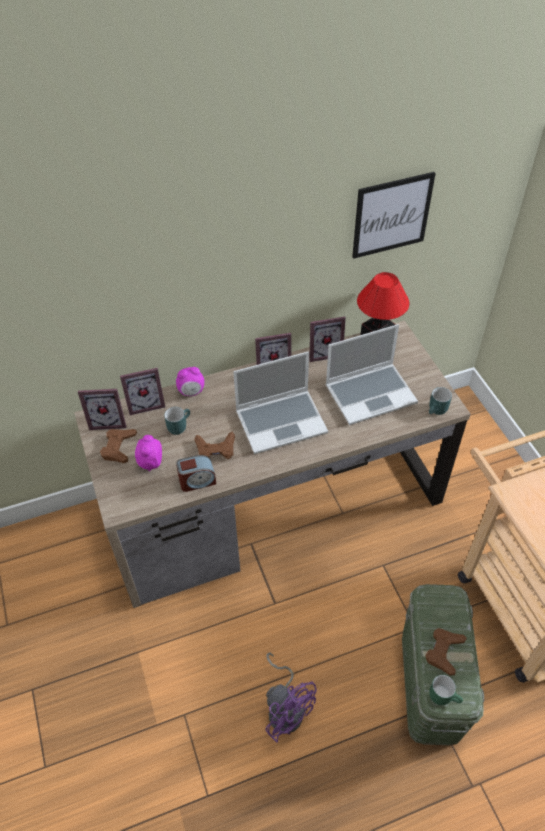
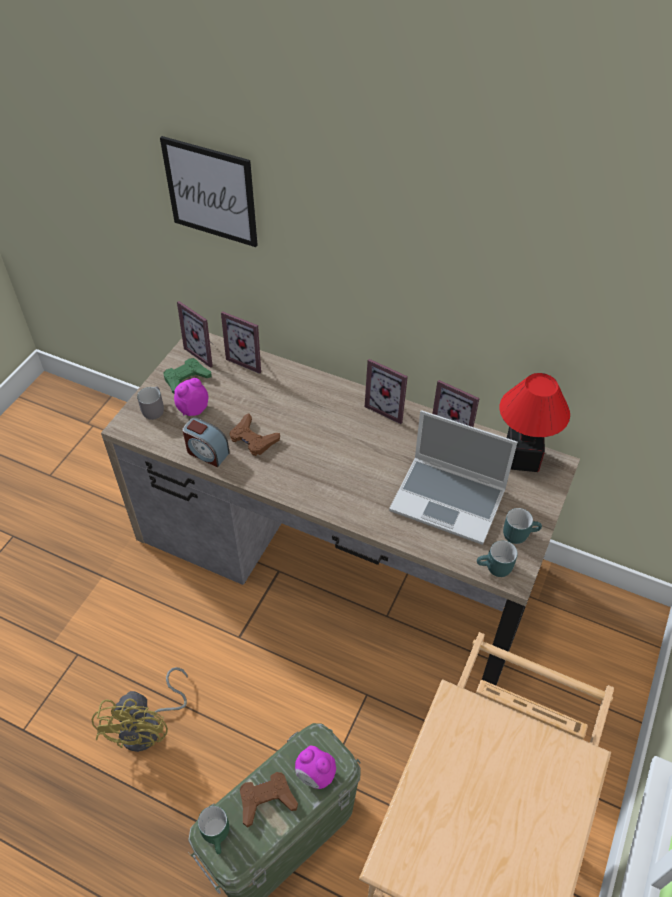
camera: 45 degrees right, 0 degrees up
brown game controller [100,429,137,463] -> green game controller [163,358,211,394]
turquoise mug [164,407,190,435] -> turquoise mug moved to [503,508,542,544]
alarm clock [176,367,205,396] -> alarm clock moved to [295,746,336,789]
laptop [233,351,328,454] -> none
purple fan [266,652,317,742] -> yellow fan [92,667,188,752]
picture [352,172,436,259] -> picture moved to [160,136,258,247]
none -> grey mug [137,386,164,420]

